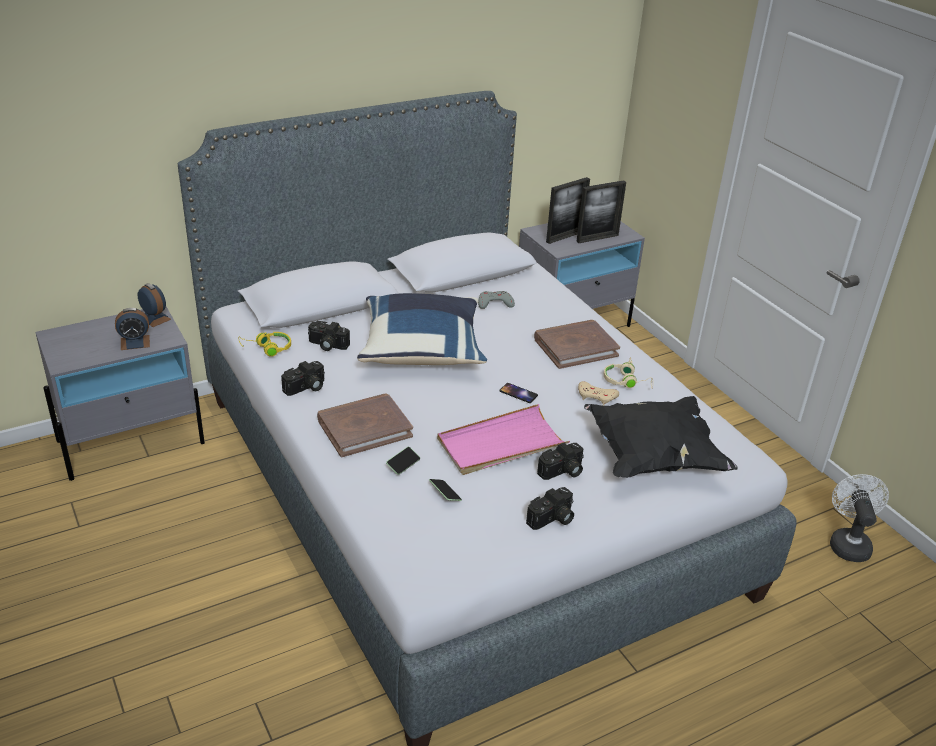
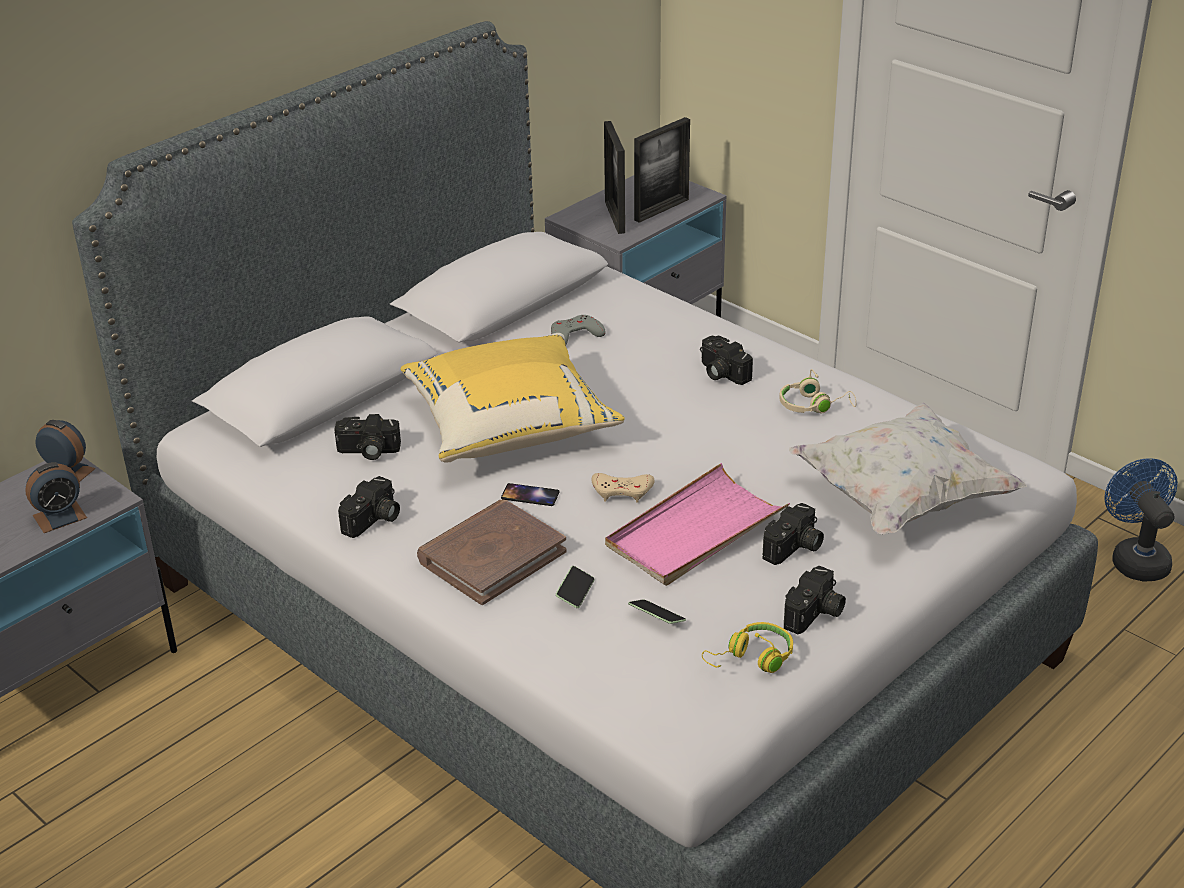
camera: 15 degrees left, 0 degrees up
yellow headphones [239,332,291,357] -> yellow headphones moved to [702,622,793,673]
blue pillow [357,293,487,365] -> yellow pillow [400,333,625,463]
phone [499,383,538,403] -> phone moved to [501,483,560,506]
brown book [534,320,620,369] -> camera [700,335,753,385]
picture frame [546,177,590,244] -> picture frame turned 135 degrees clockwise [604,121,625,234]
beige game controller [578,381,619,406] -> beige game controller moved to [591,473,654,503]
black pillow [584,396,738,478] -> white pillow [789,403,1027,534]
white fan [830,474,889,562] -> blue fan [1104,458,1178,582]

